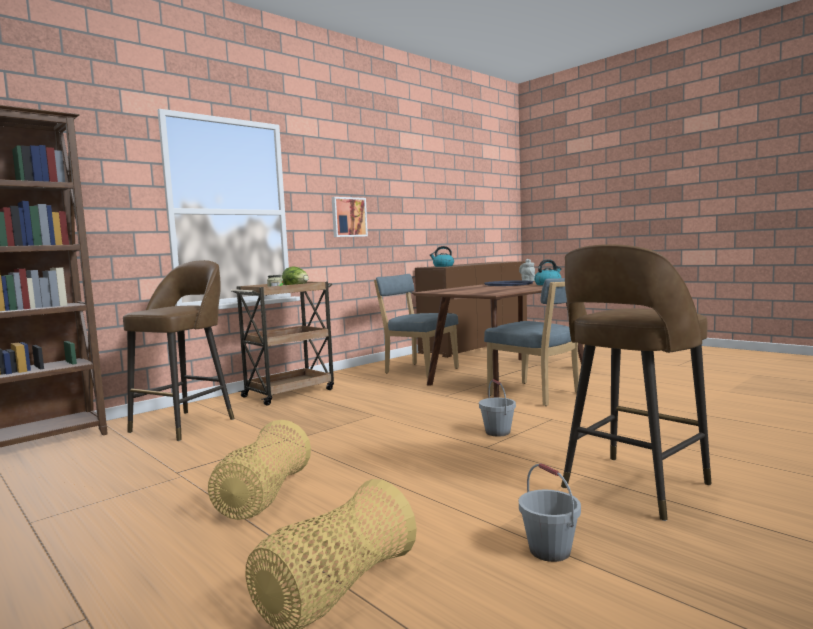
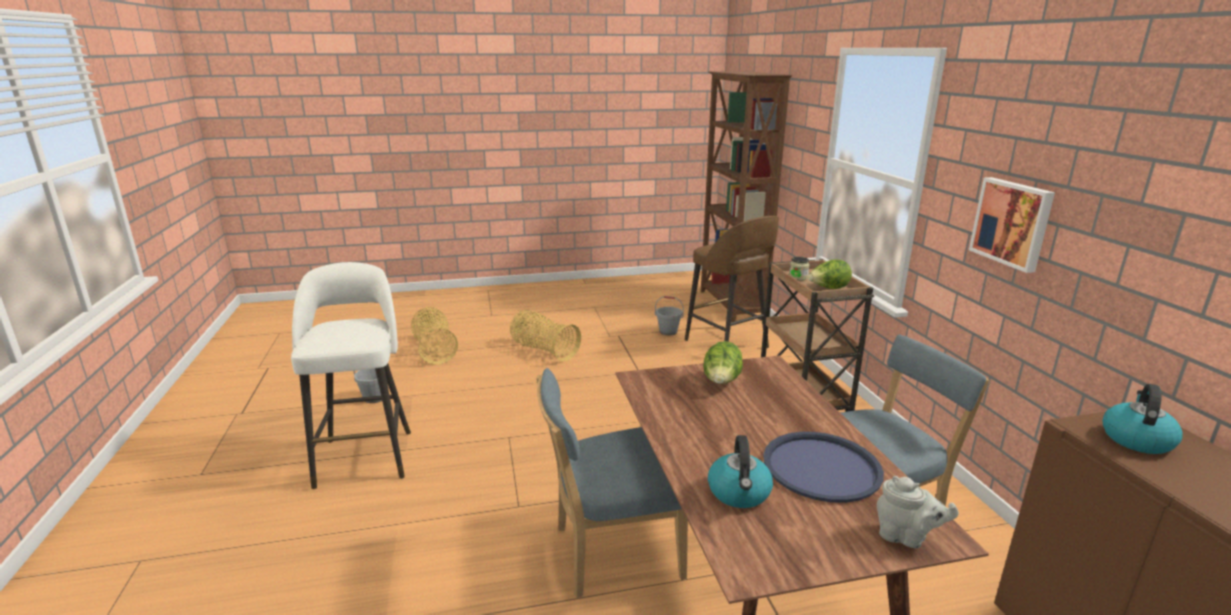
camera: 120 degrees right, 15 degrees up
grey bucket [479,379,516,436] -> grey bucket moved to [655,296,684,336]
brown stool [561,244,712,521] -> white stool [291,262,411,489]
none -> lettuce [703,341,743,384]

